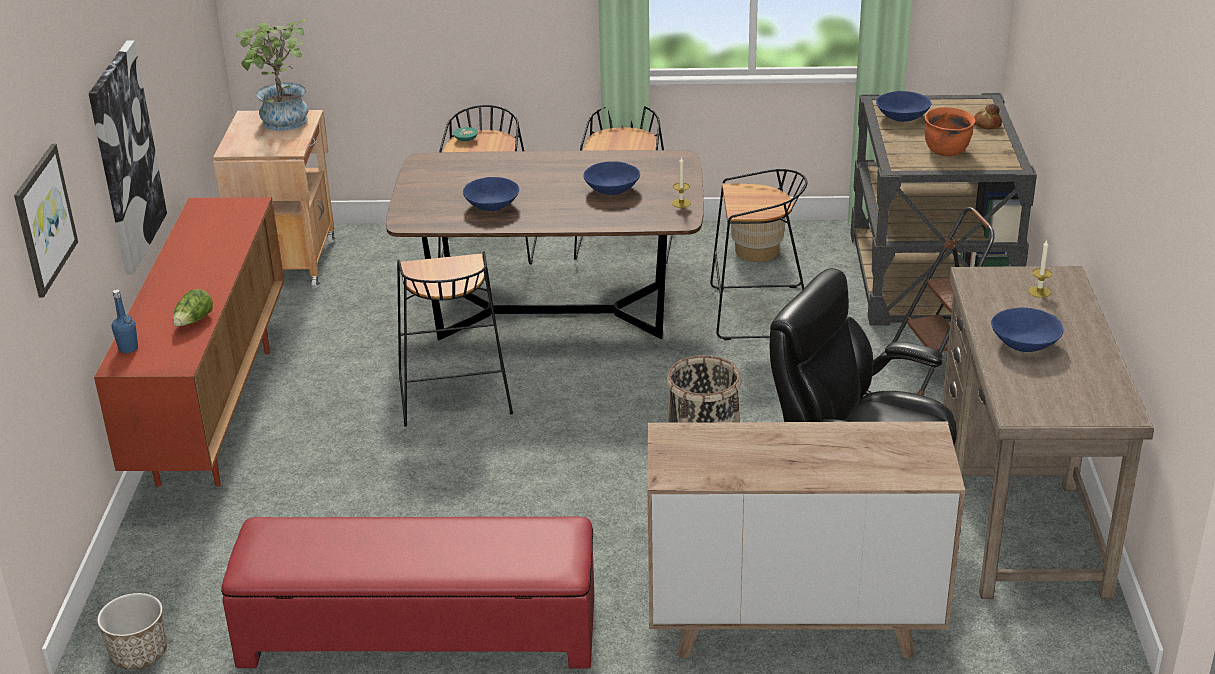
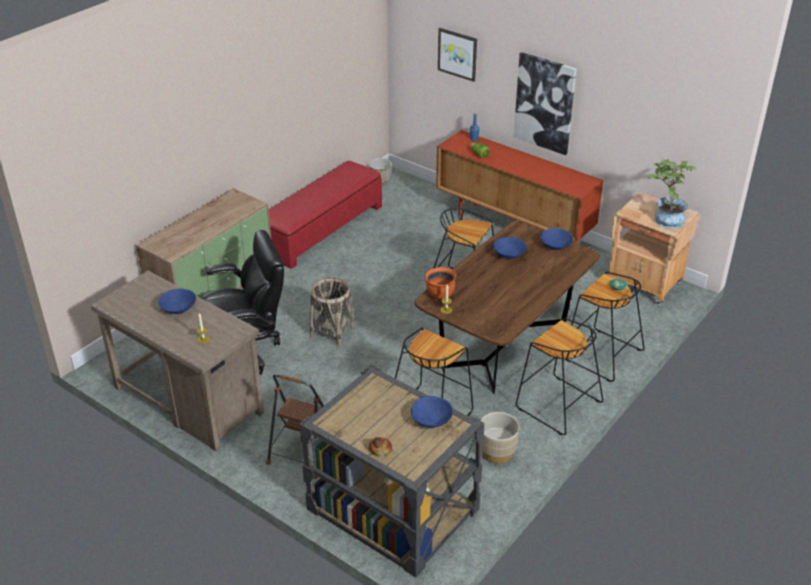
camera: 125 degrees right, 5 degrees up
blue bowl [583,161,640,195] -> blue bowl moved to [540,228,573,250]
orange cooking pot [925,107,976,156] -> orange cooking pot moved to [425,267,456,299]

